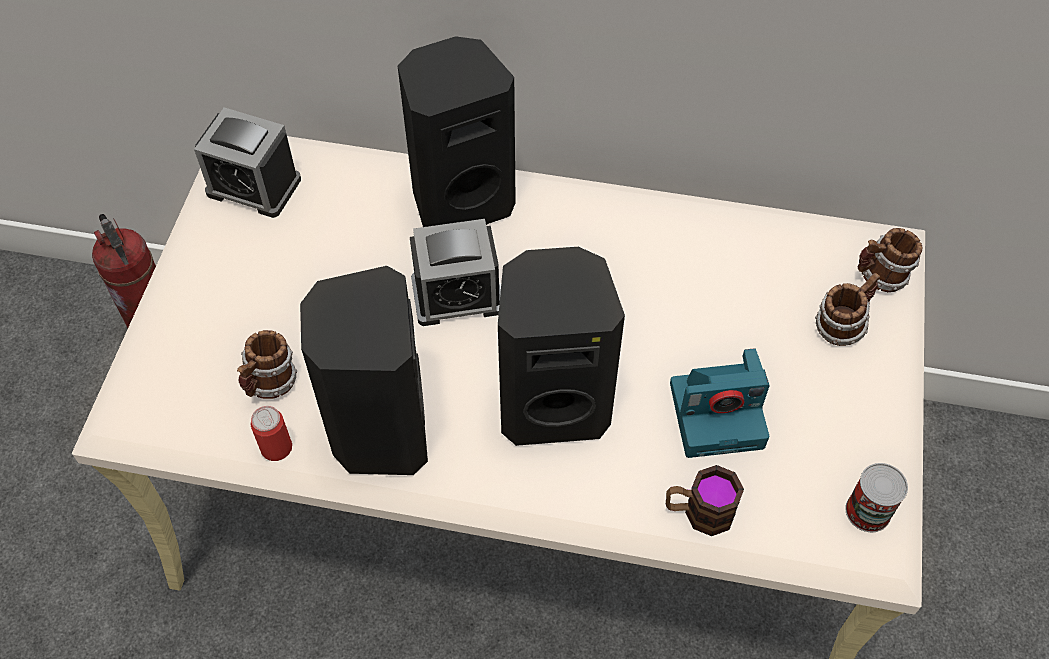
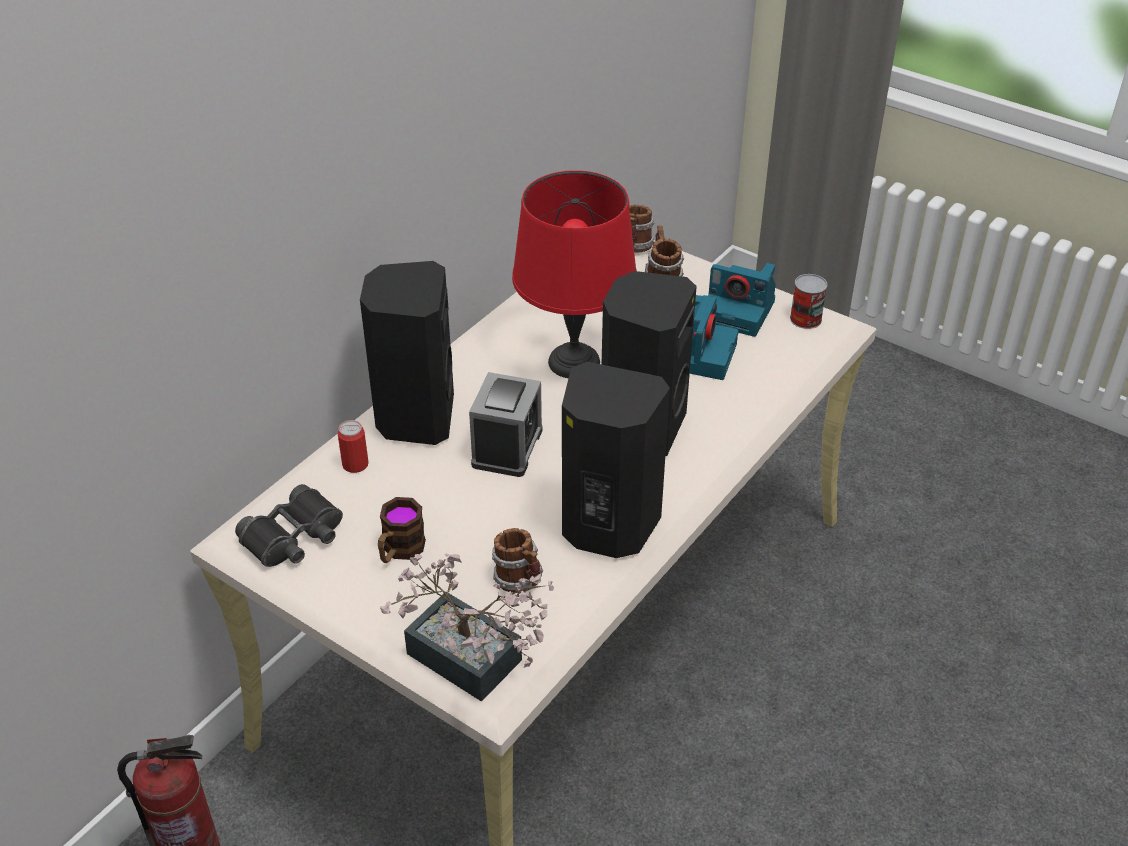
camera: 65 degrees left, 15 degrees down
alarm clock [194,107,301,218] -> black binoculars [235,484,343,567]
can [250,406,292,461] -> can moved to [338,420,369,473]
mug [666,465,744,536] -> mug moved to [378,497,426,563]
none -> potted plant [380,554,554,702]
none -> red table lamp [512,170,637,378]
none -> camera [708,263,776,337]

